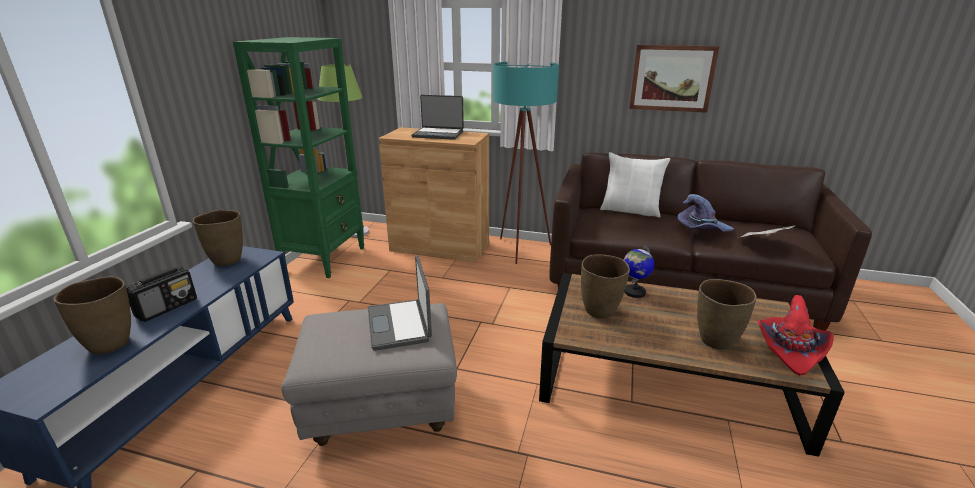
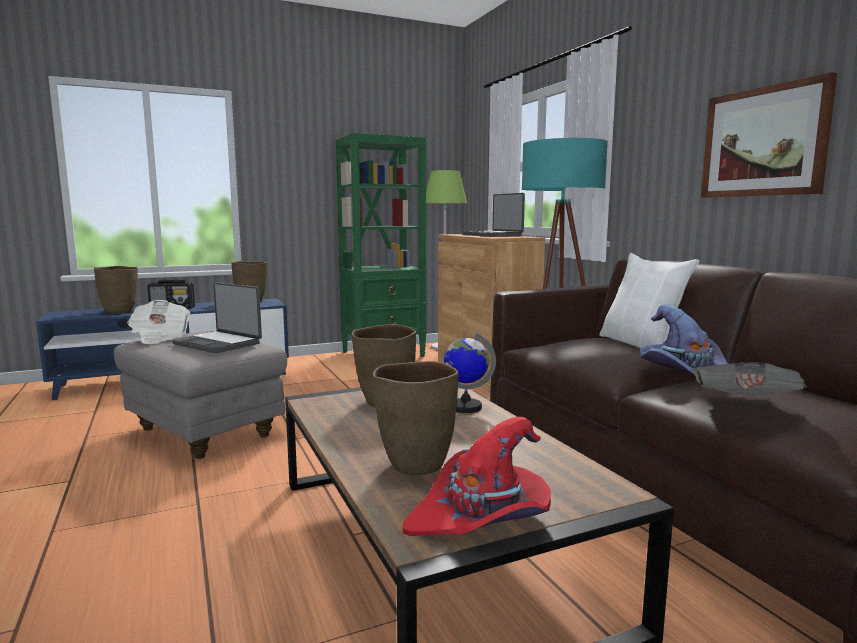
camera: 50 degrees right, 15 degrees down
laptop [368,255,432,351] -> laptop turned 90 degrees counterclockwise [172,282,262,353]
none -> newspaper [127,300,190,344]

